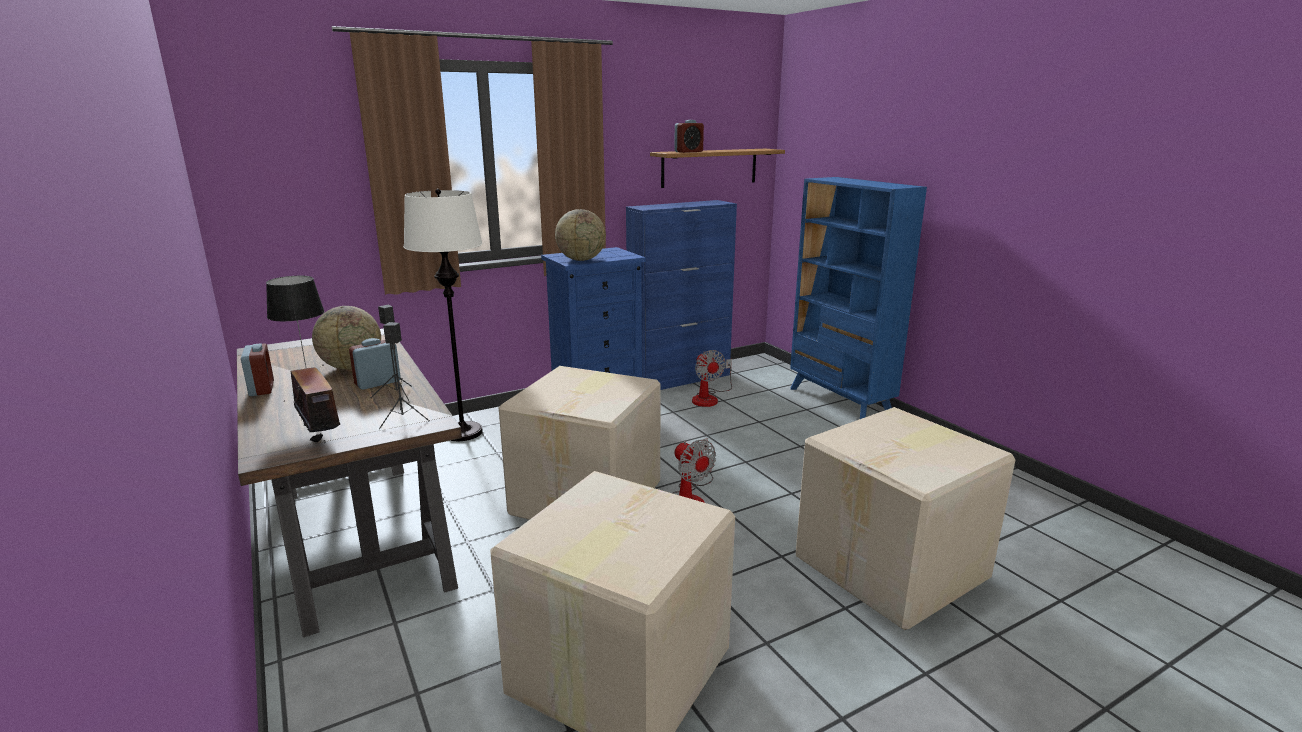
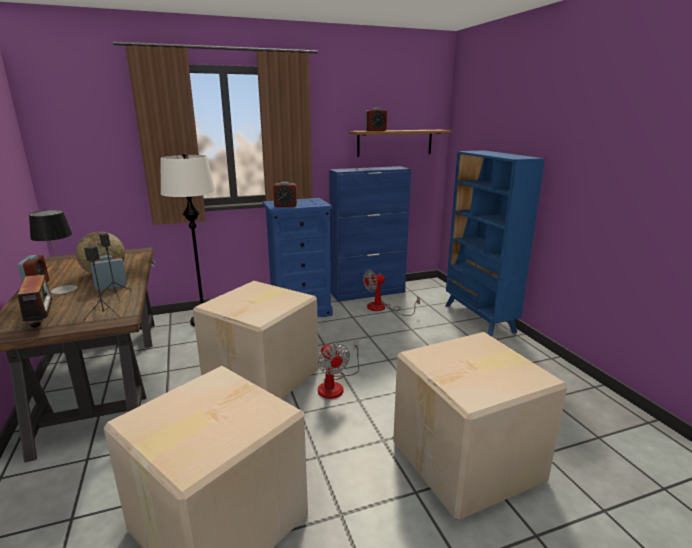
camera: 10 degrees right, 0 degrees up
globe [555,209,606,261] -> alarm clock [273,182,297,207]
fan [692,350,732,407] -> fan turned 75 degrees clockwise [363,269,420,316]

